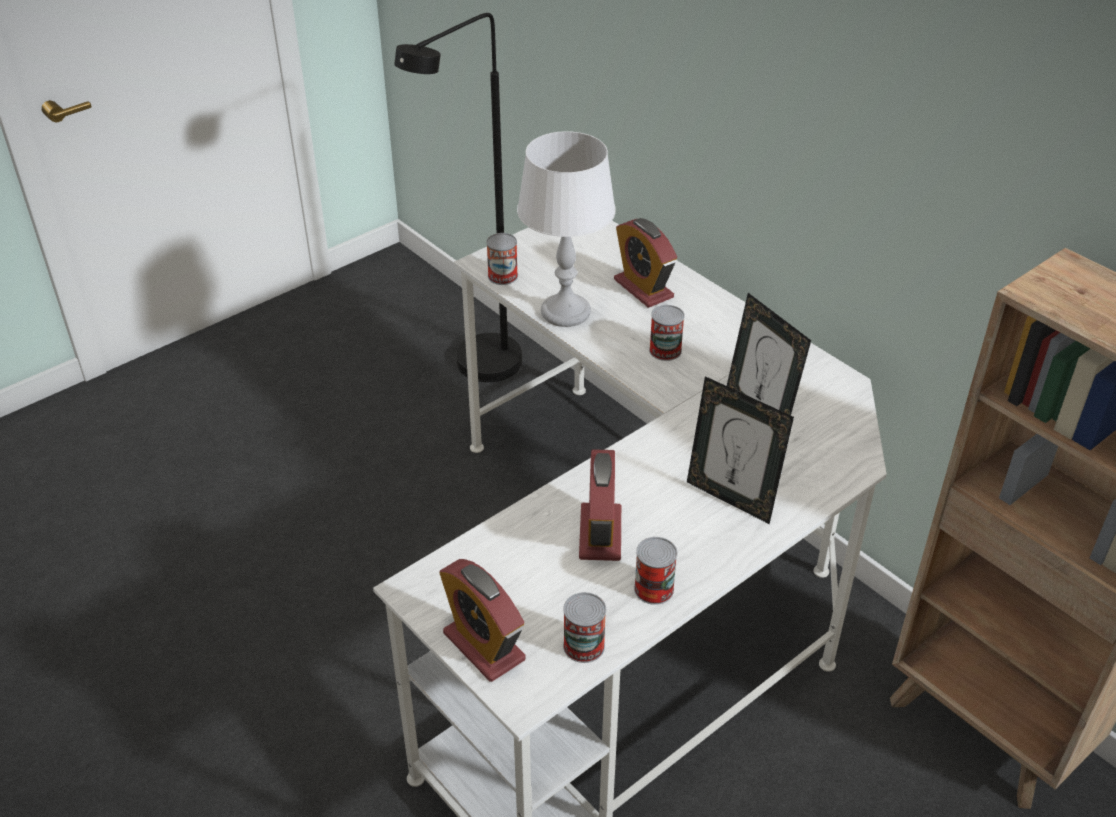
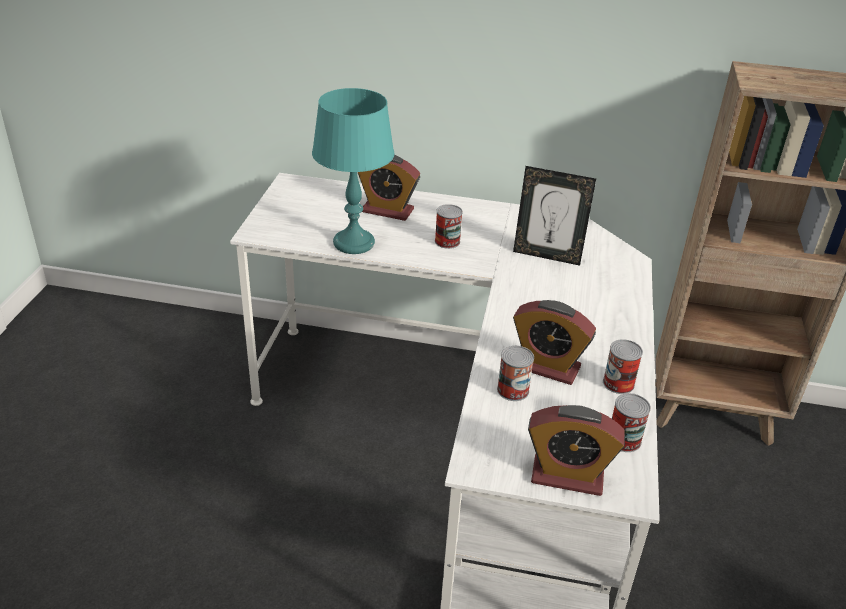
camera: 40 degrees left, 5 degrees down
black floor lamp [394,13,522,382] -> none
can [486,233,518,285] -> can moved to [497,346,534,401]
white table lamp [517,131,616,327] -> turquoise table lamp [312,88,394,254]
alarm clock [579,449,621,561] -> alarm clock turned 150 degrees clockwise [513,300,596,385]
picture frame [687,376,794,524] -> none

